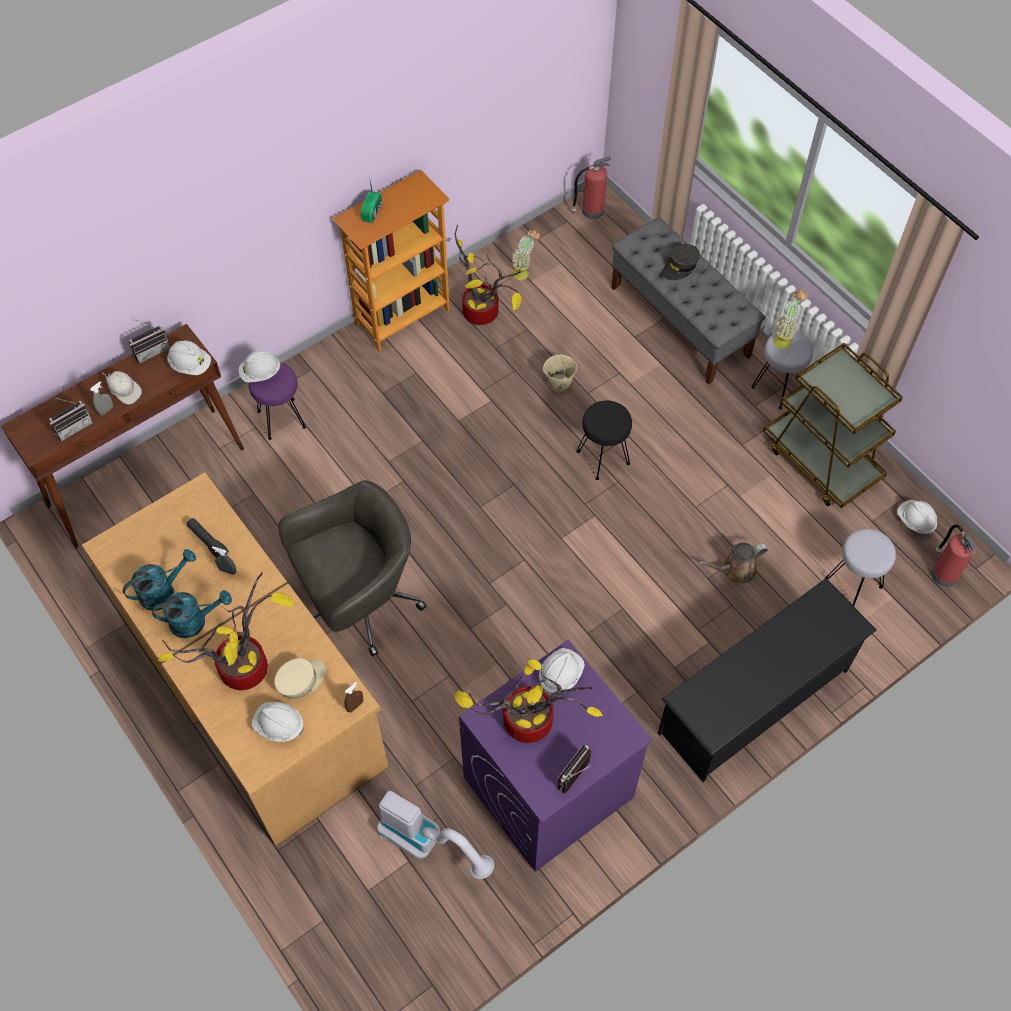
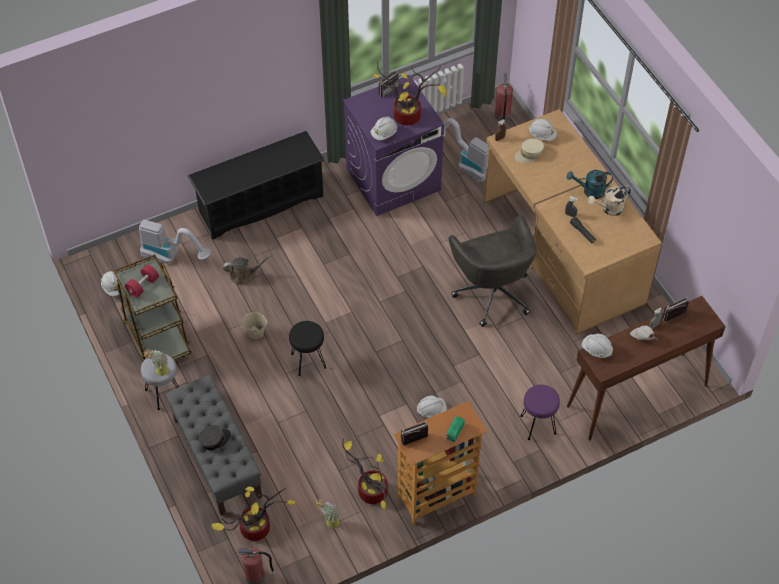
camera: 170 degrees left, 5 degrees down
turquoise watering can [123,549,196,611] -> beige watering can [588,186,631,216]
radio [129,319,170,364] -> radio moved to [400,421,428,446]
potted plant [157,572,294,690] -> potted plant moved to [212,487,297,541]
white hard hat [239,351,281,383] -> white hard hat moved to [417,396,447,418]
grey office chair [278,480,426,656] -> grey office chair turned 90 degrees counterclockwise [449,215,537,327]
beige bucket [543,352,577,392] -> beige bucket moved to [242,311,267,339]
grey stool [826,529,896,606] -> vacuum cleaner [139,219,211,264]
fire extinguisher [931,525,978,587] -> fire extinguisher moved to [495,73,513,125]
none -> red dumbbell [125,264,159,298]

